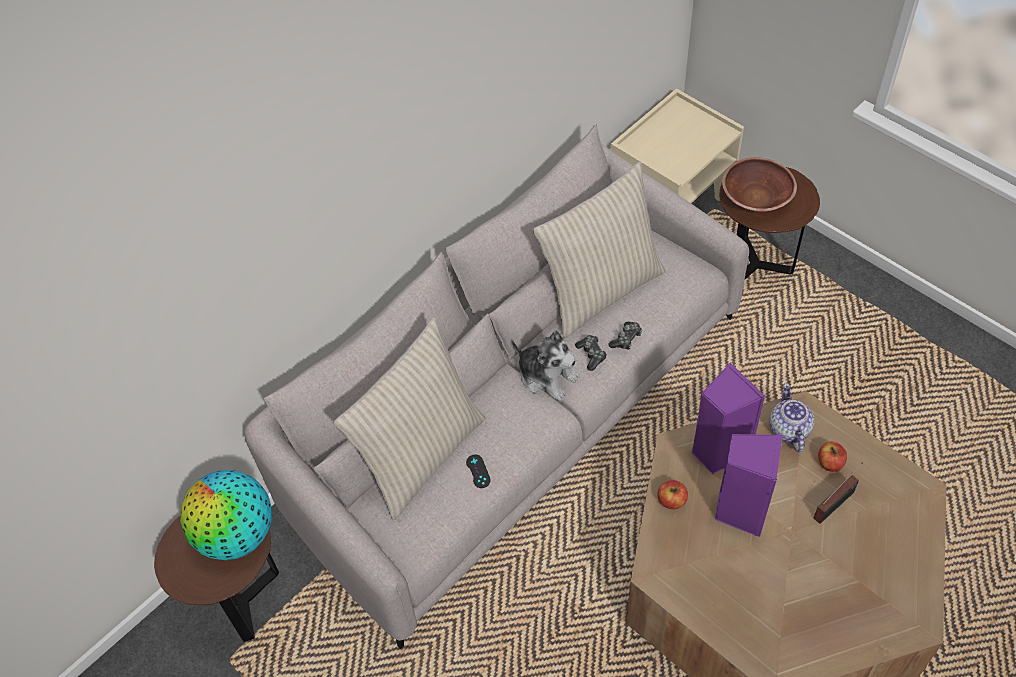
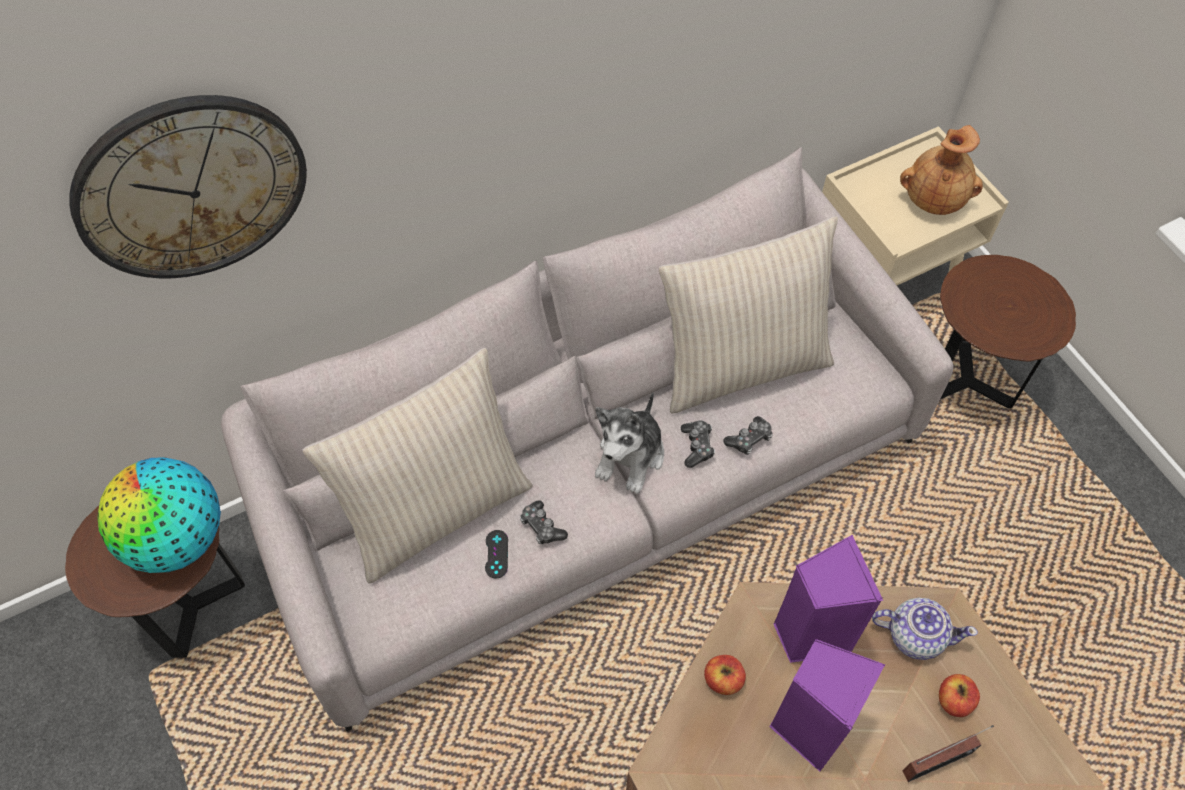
camera: 15 degrees right, 5 degrees up
plush toy [512,330,579,401] -> plush toy turned 60 degrees clockwise [595,392,664,494]
brown bowl [722,157,797,212] -> none
teapot [769,383,814,452] -> teapot turned 90 degrees clockwise [872,597,978,660]
none -> wall clock [69,95,307,278]
none -> game controller [520,500,568,544]
none -> brown vase [900,125,983,215]

